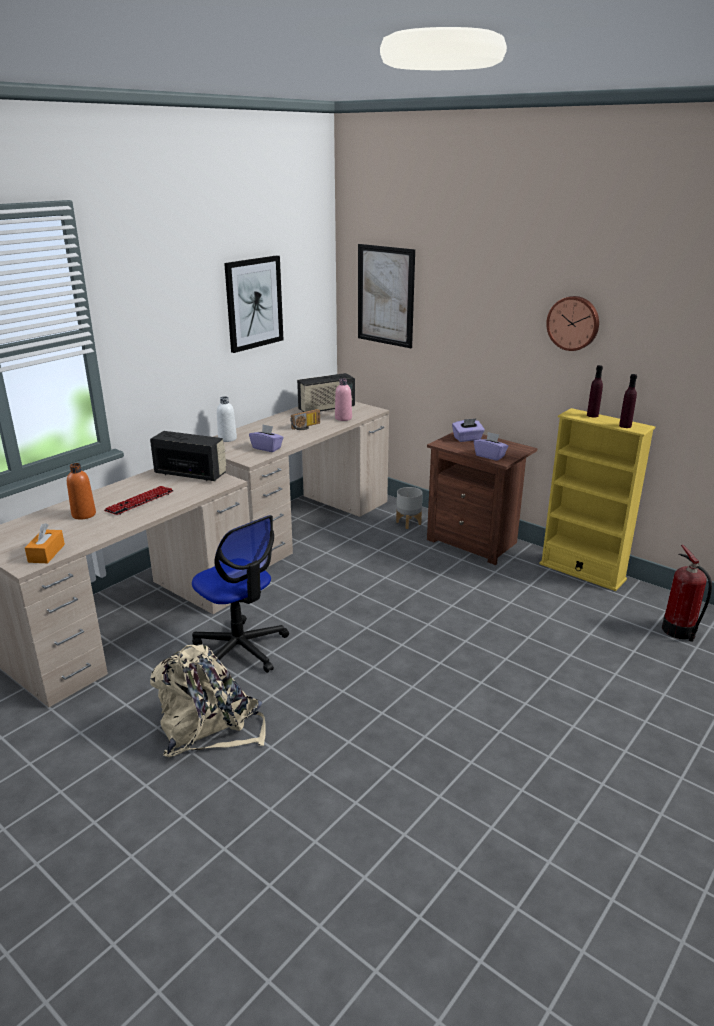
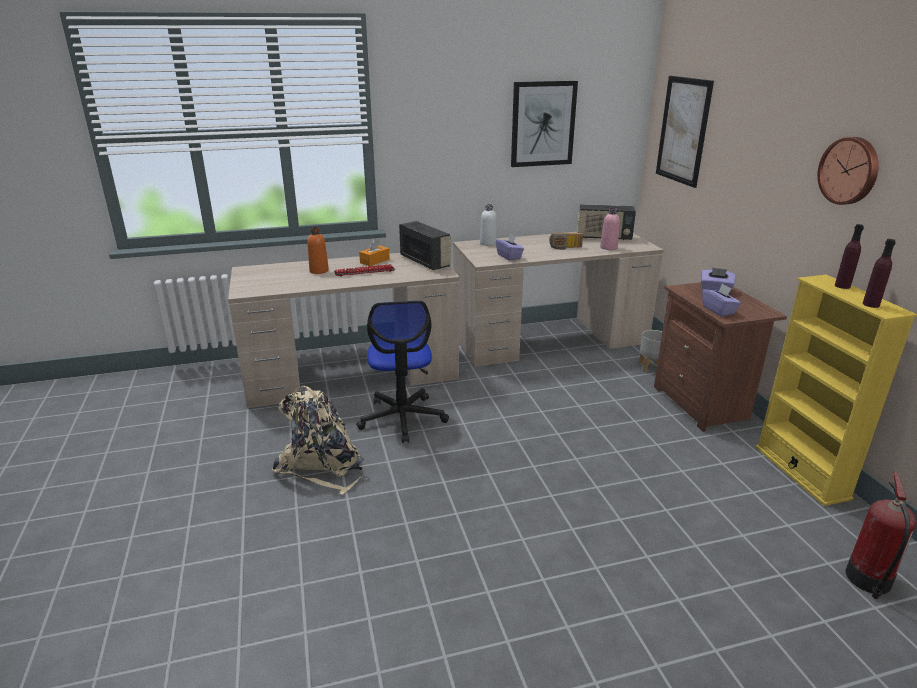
camera: 35 degrees right, 0 degrees up
orange tissue box [25,523,65,563] -> orange tissue box moved to [359,239,390,266]

